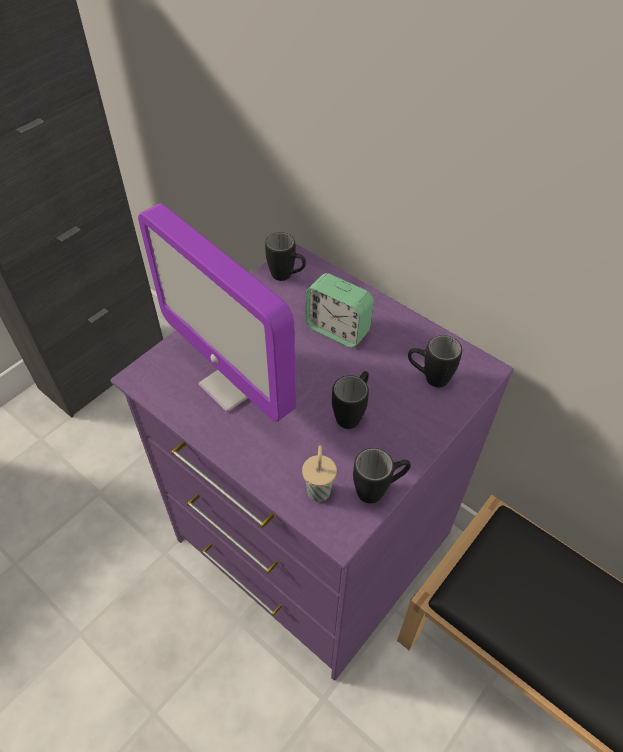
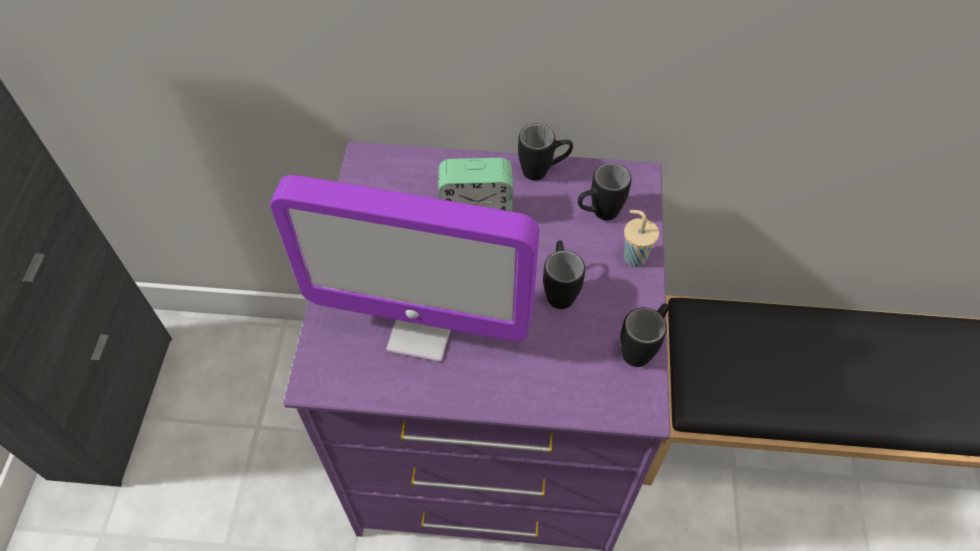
camera: 35 degrees left, 5 degrees up
black mug [265,232,306,281] -> black mug moved to [518,123,573,181]
beige cup [302,445,337,502] -> beige cup moved to [624,210,659,267]

